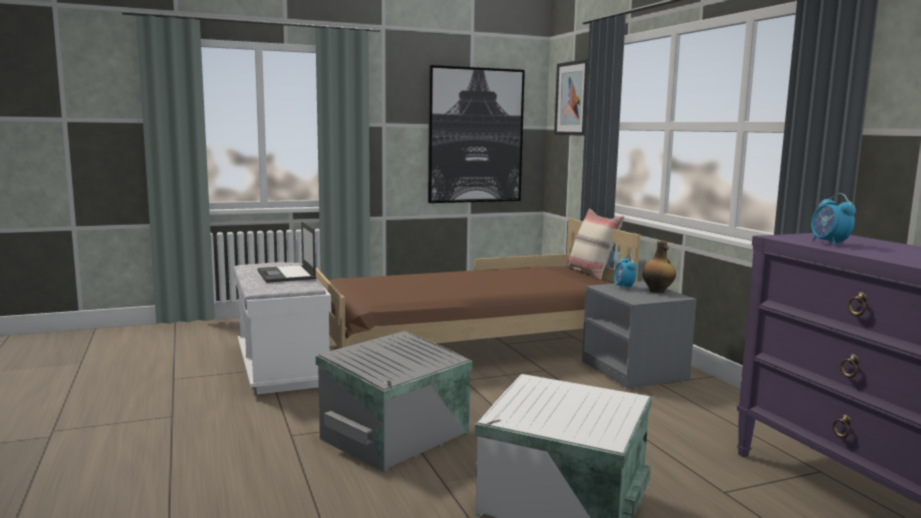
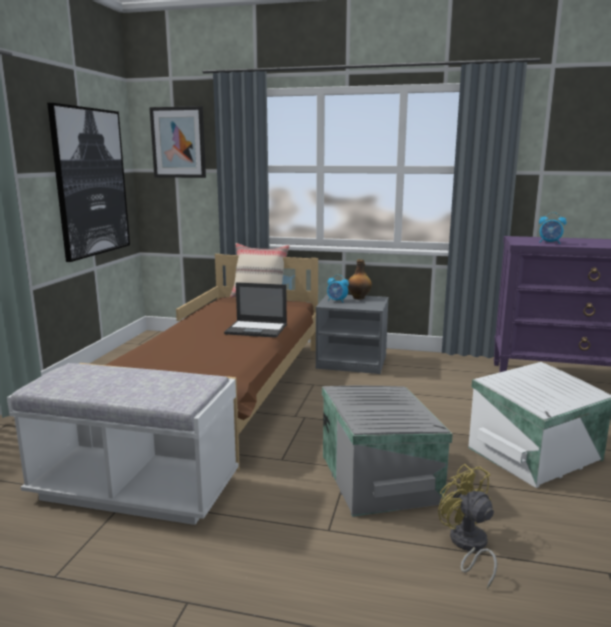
camera: 55 degrees left, 5 degrees up
laptop [257,221,316,283] -> laptop moved to [224,282,287,338]
none -> yellow fan [438,464,497,589]

